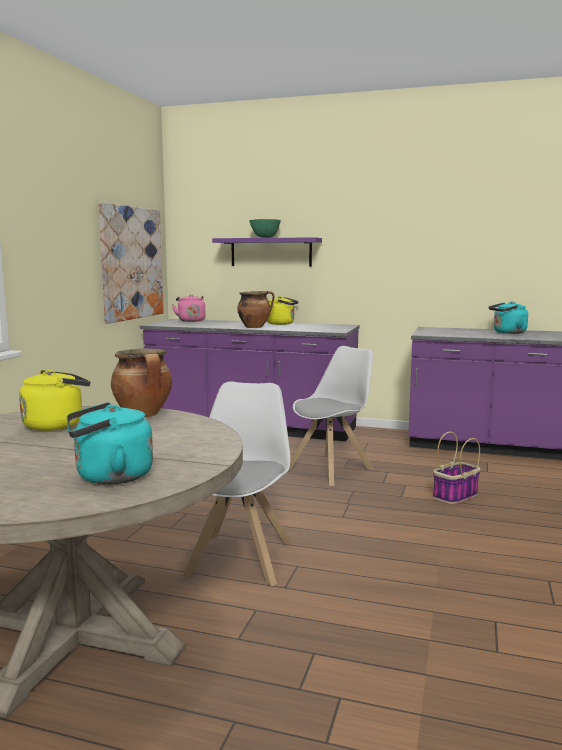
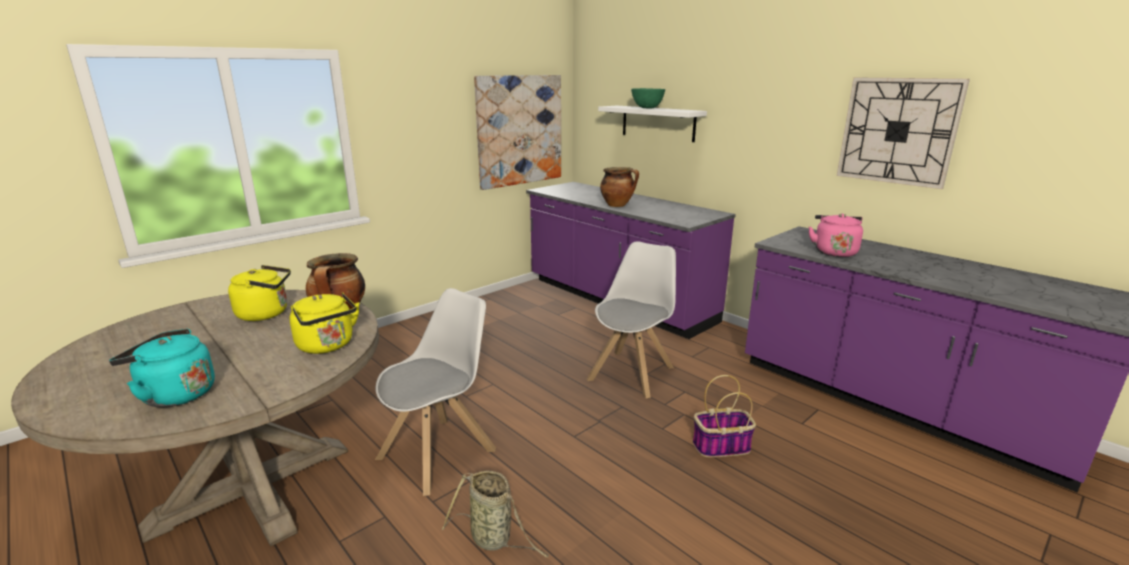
camera: 30 degrees right, 10 degrees up
pink kettle [172,294,205,322] -> pink kettle moved to [809,214,863,257]
purple shelf [212,237,322,267] -> white shelf [598,106,707,142]
yellow kettle [267,296,299,325] -> yellow kettle moved to [289,293,360,354]
chair [289,346,374,486] -> chair turned 45 degrees counterclockwise [587,241,676,399]
turquoise kettle [489,301,528,334] -> none
none -> basket [442,471,549,558]
none -> wall clock [837,77,970,189]

